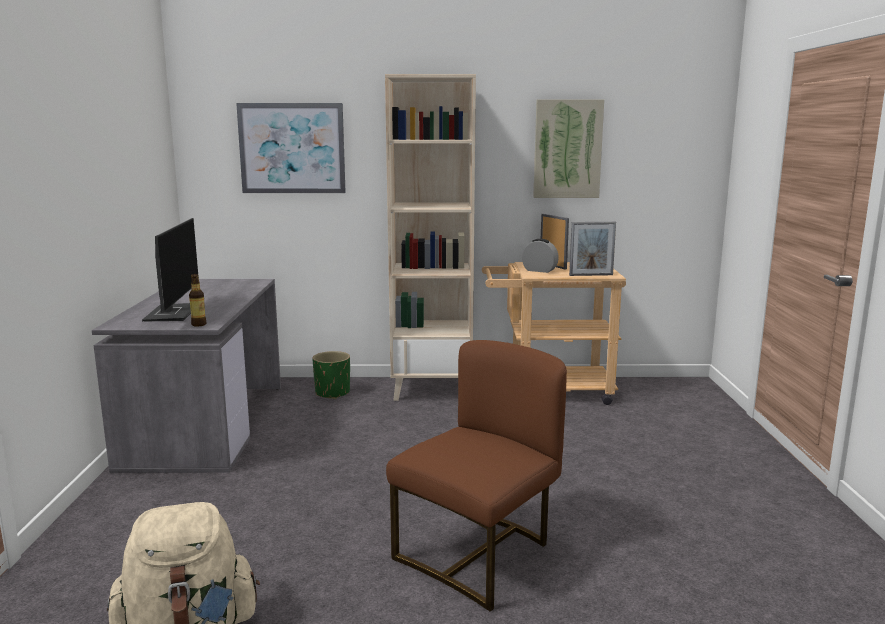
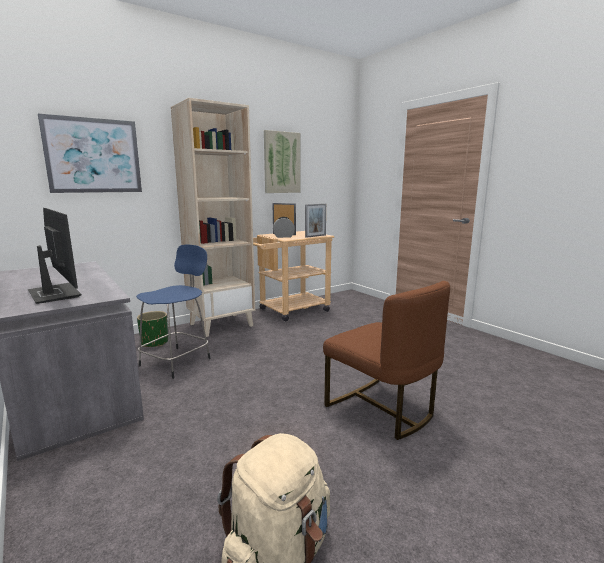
camera: 35 degrees left, 0 degrees up
bottle [189,274,206,327] -> none
brown chair [386,340,567,612] -> brown chair turned 135 degrees clockwise [323,281,450,440]
none -> blue stool [136,245,211,379]

